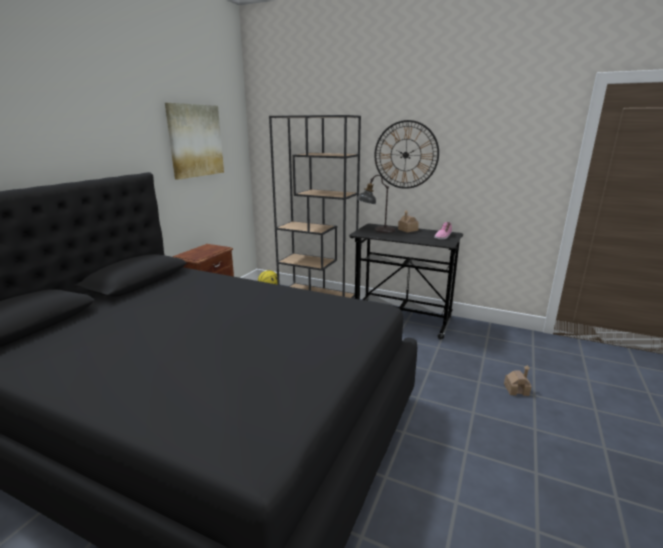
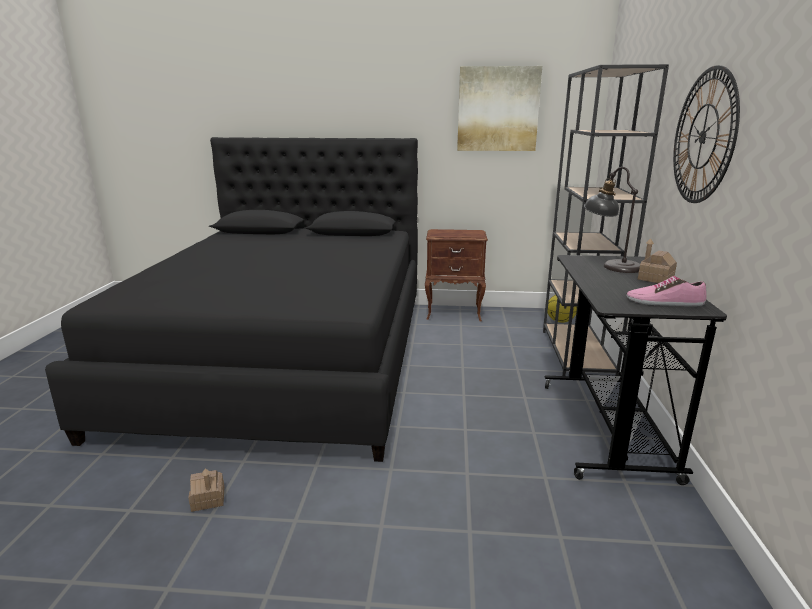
camera: 70 degrees right, 0 degrees up
toy house [504,365,531,396] -> toy house moved to [188,469,224,512]

